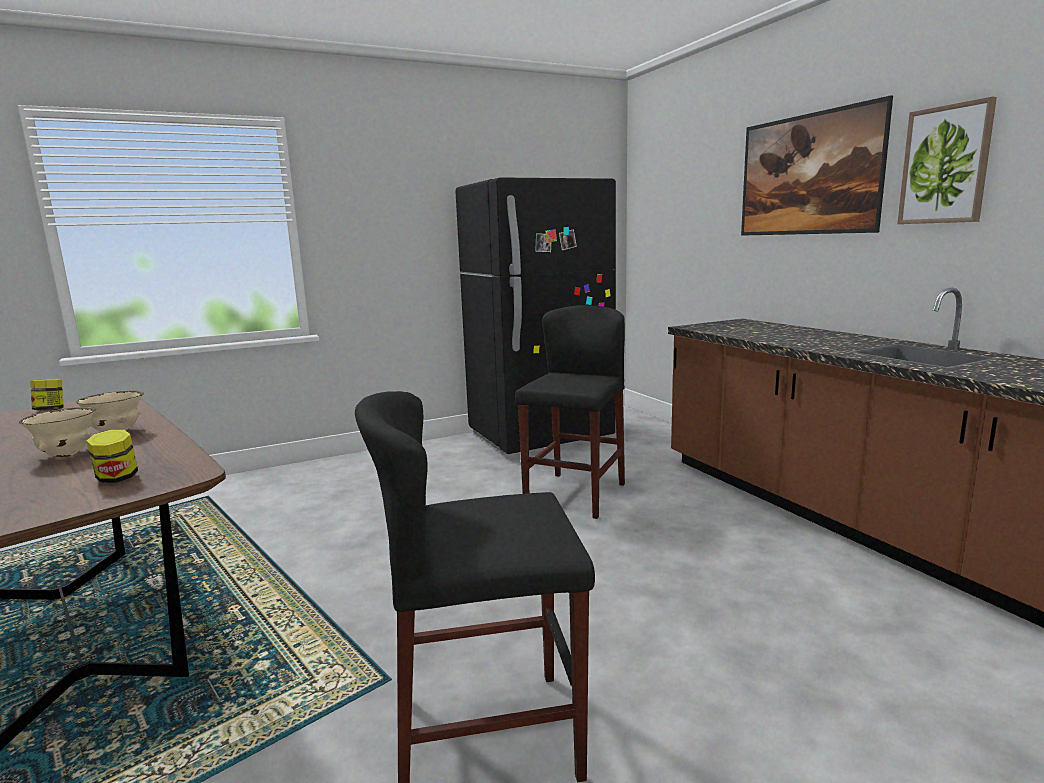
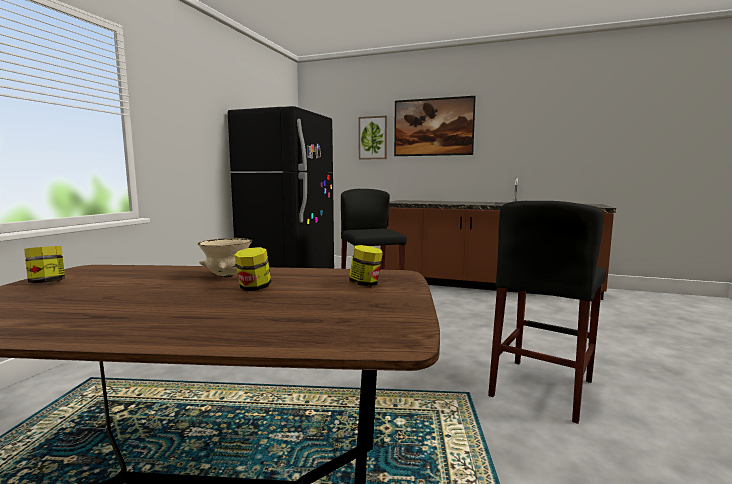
camera: 45 degrees left, 5 degrees down
beige bowl [19,407,96,457] -> jar [234,247,271,291]
picture [897,97,997,224] -> picture moved to [359,116,387,160]

